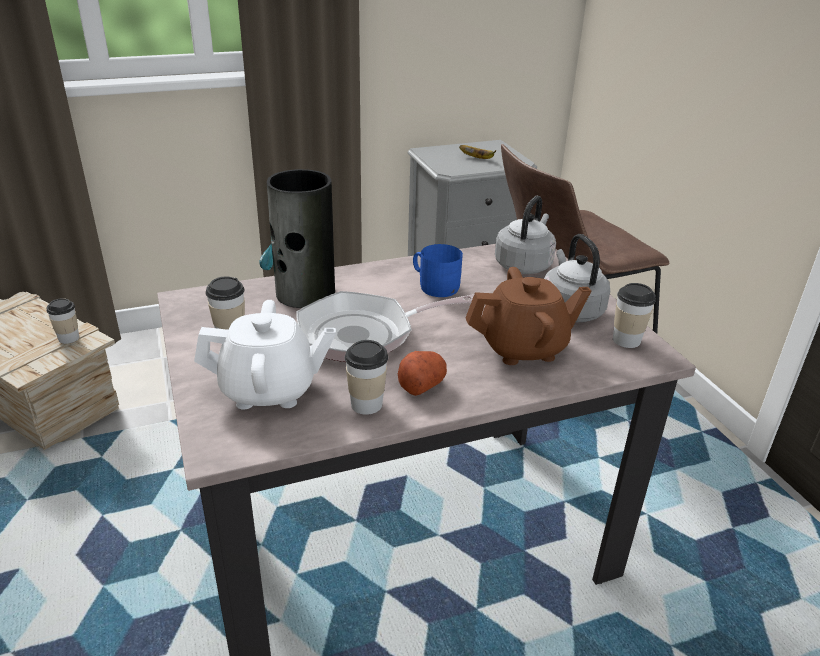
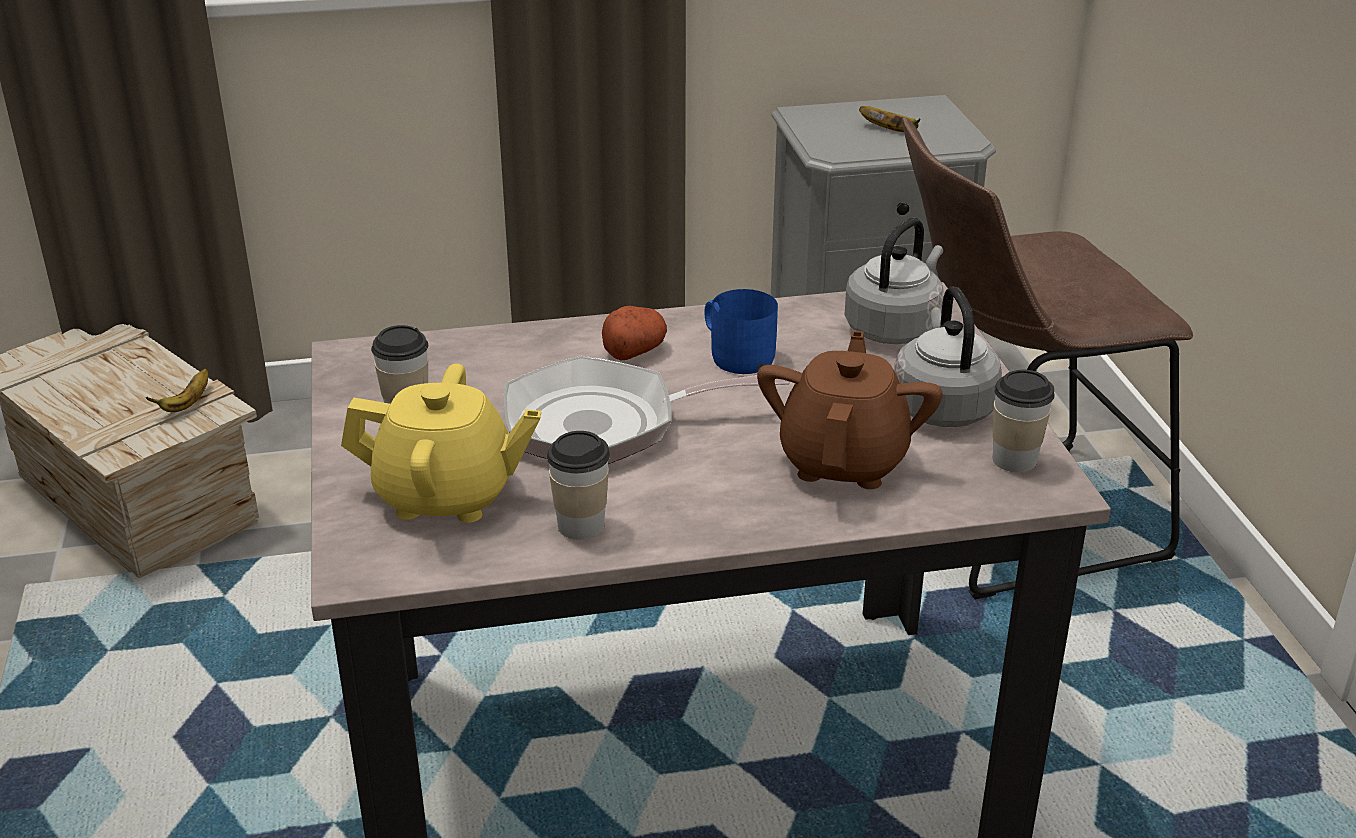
camera: 10 degrees right, 0 degrees up
cup [46,298,79,344] -> banana [146,368,208,412]
white teapot [194,300,336,409] -> yellow teapot [341,364,541,523]
vase [259,169,335,308] -> none
potato [398,351,447,396] -> potato moved to [602,306,667,361]
brown teapot [466,267,592,365] -> brown teapot turned 75 degrees counterclockwise [757,331,943,489]

